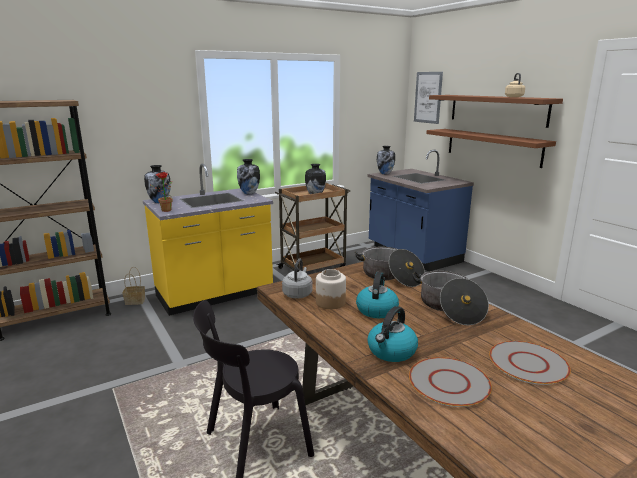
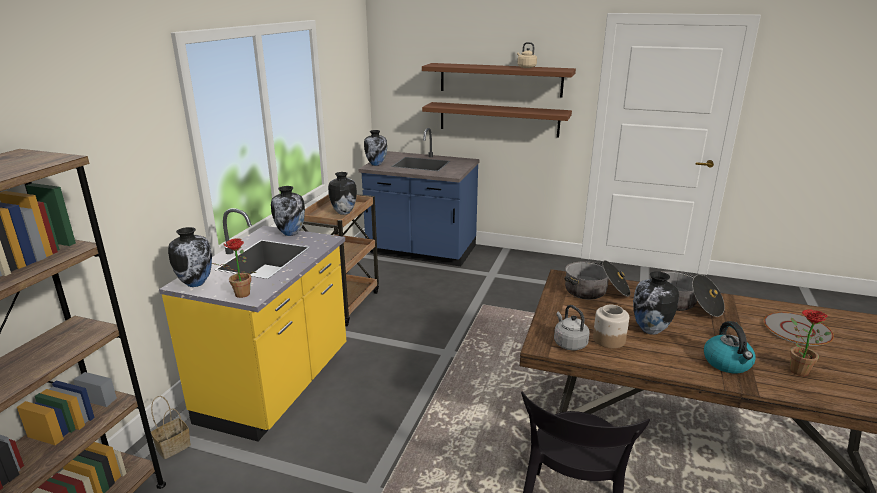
camera: 40 degrees left, 5 degrees up
kettle [356,272,399,318] -> vase [633,271,679,335]
grey plate [409,357,492,407] -> potted plant [790,309,832,376]
picture [414,72,443,124] -> none

